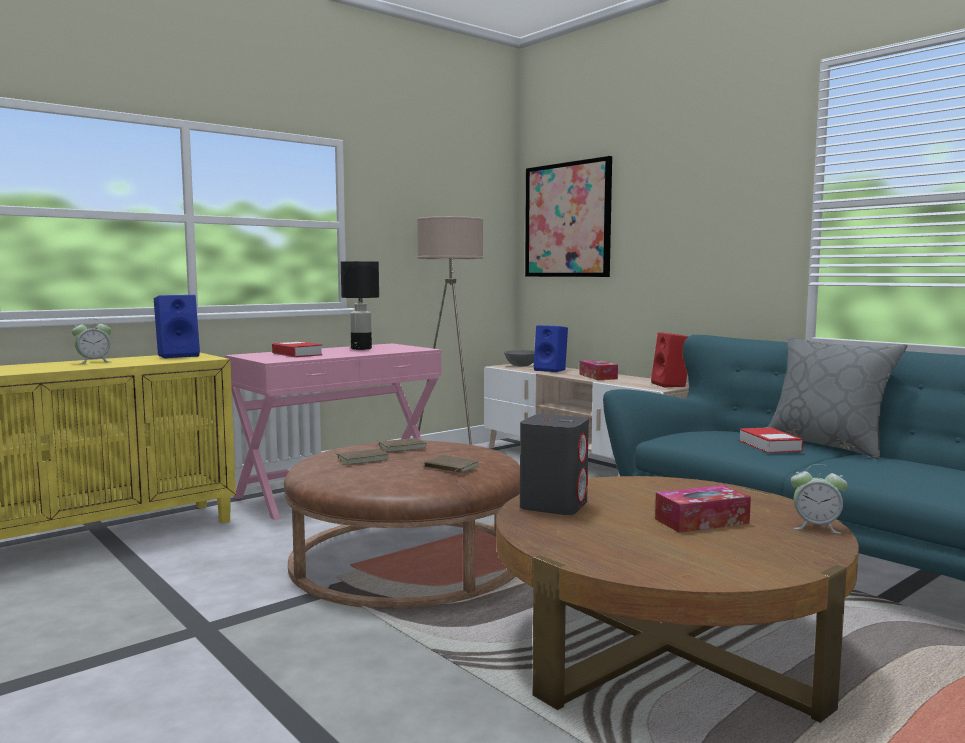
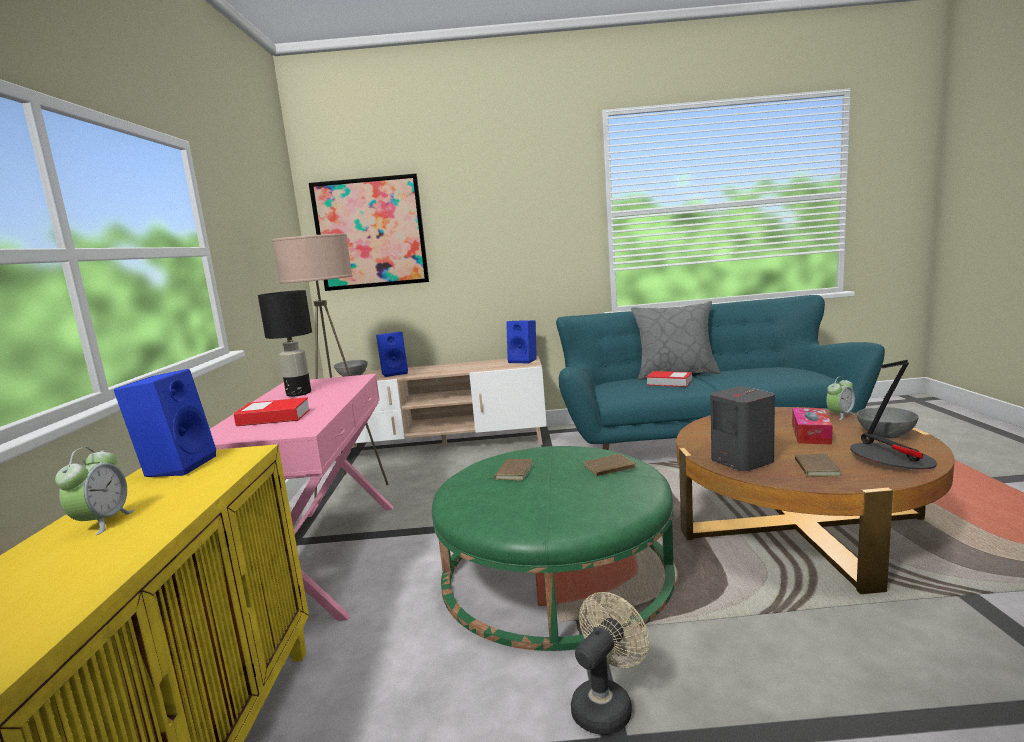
camera: 50 degrees left, 5 degrees up
brown ottoman [284,441,520,608] -> green ottoman [432,446,675,651]
brown book [336,449,389,465] -> brown book moved to [795,454,841,477]
tissue box [579,360,618,380] -> none
red speaker [651,332,689,388] -> blue speaker [506,320,537,363]
none -> beige fan [571,592,649,735]
none -> table lamp [850,360,937,470]
none -> grey bowl [857,407,918,438]

